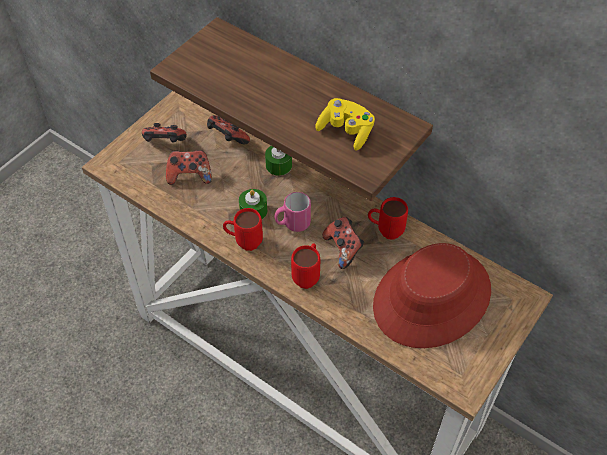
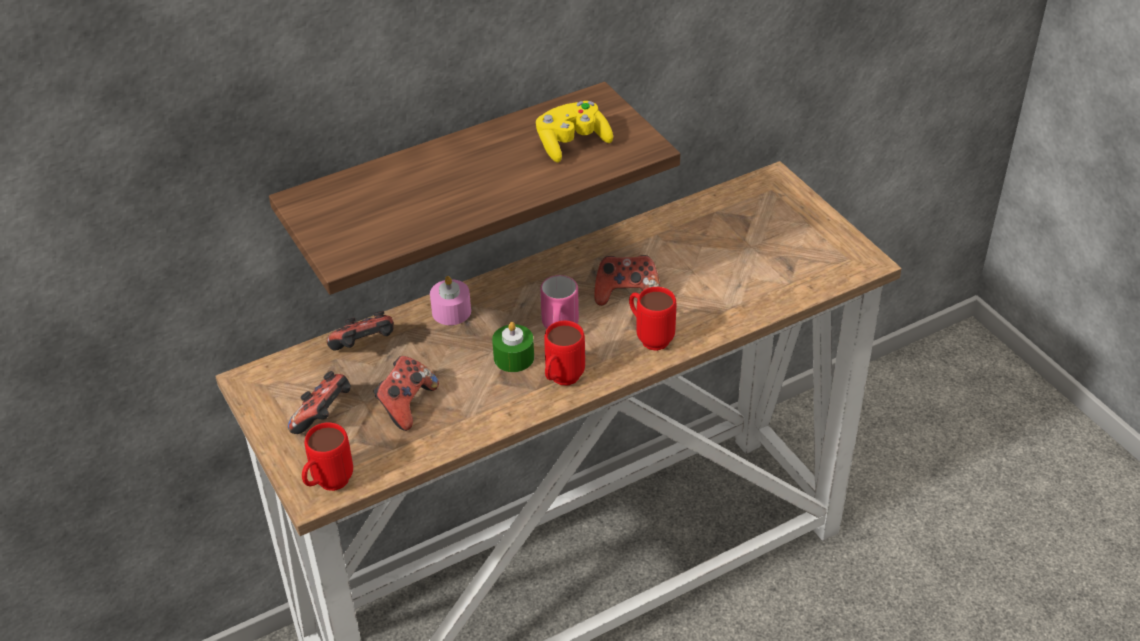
camera: 65 degrees left, 10 degrees down
green candle [265,146,292,176] -> pink candle [430,276,471,325]
red mug [368,197,408,240] -> red mug moved to [302,422,353,491]
red hat [373,243,491,348] -> none

